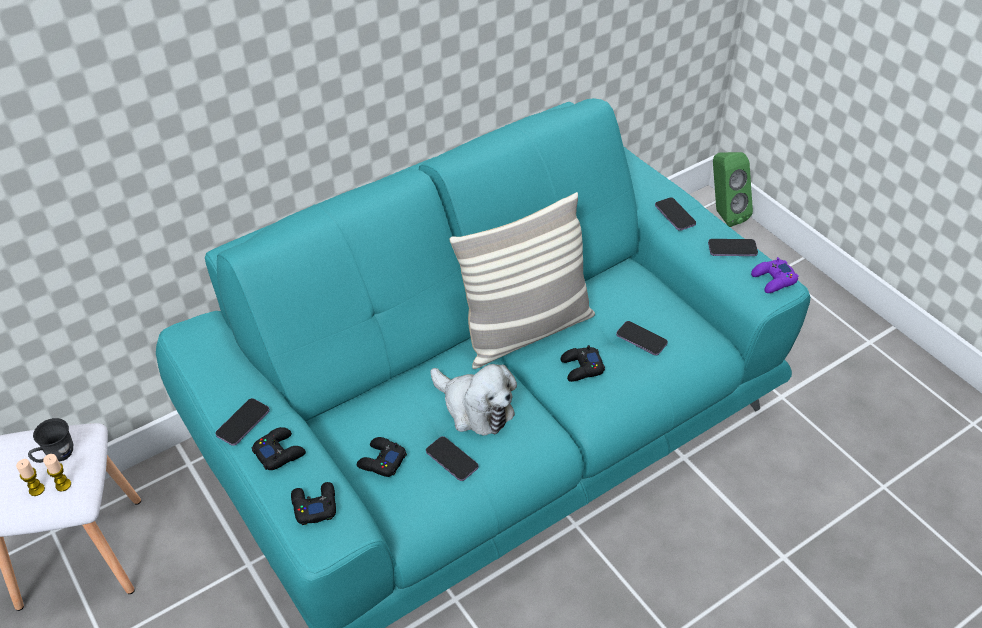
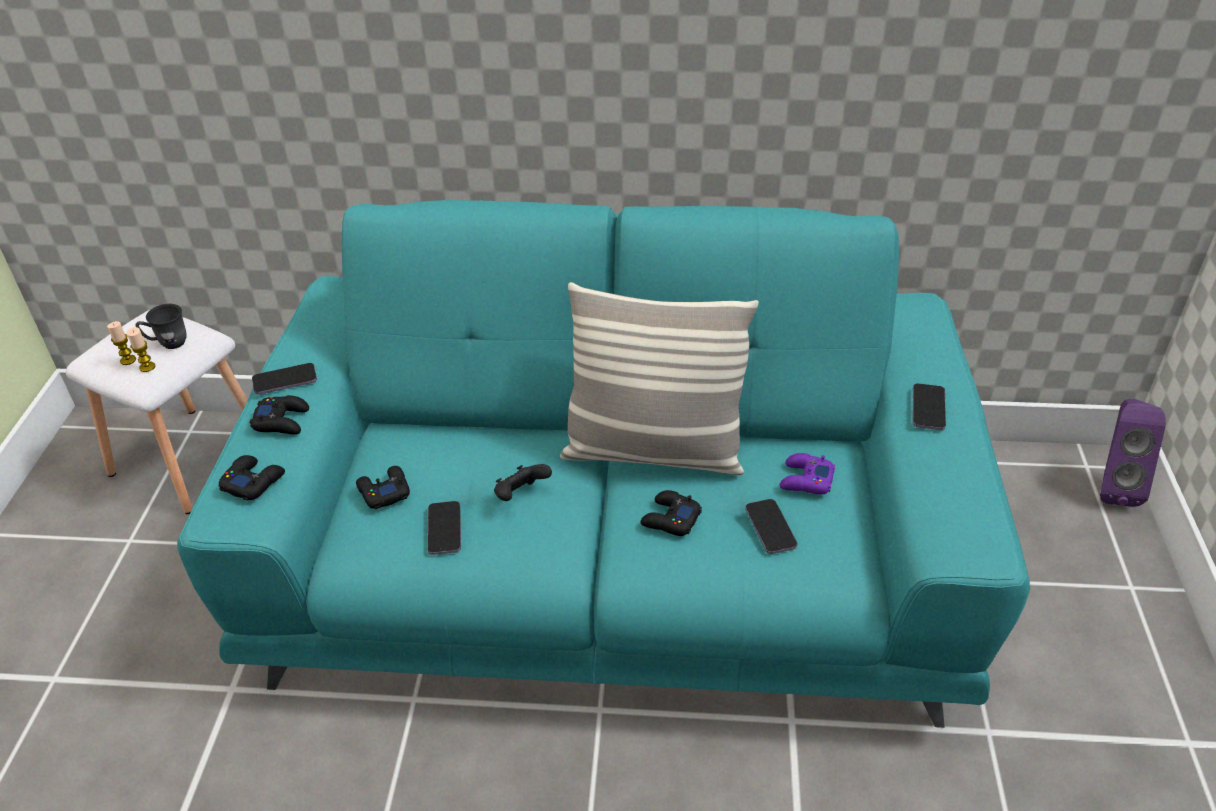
camera: 40 degrees right, 5 degrees down
plush toy [430,364,517,435] -> black game controller [494,464,552,501]
phone [708,239,758,256] -> none
green speaker [713,152,753,227] -> purple speaker [1100,399,1166,507]
purple game controller [751,257,799,293] -> purple game controller moved to [779,453,835,495]

